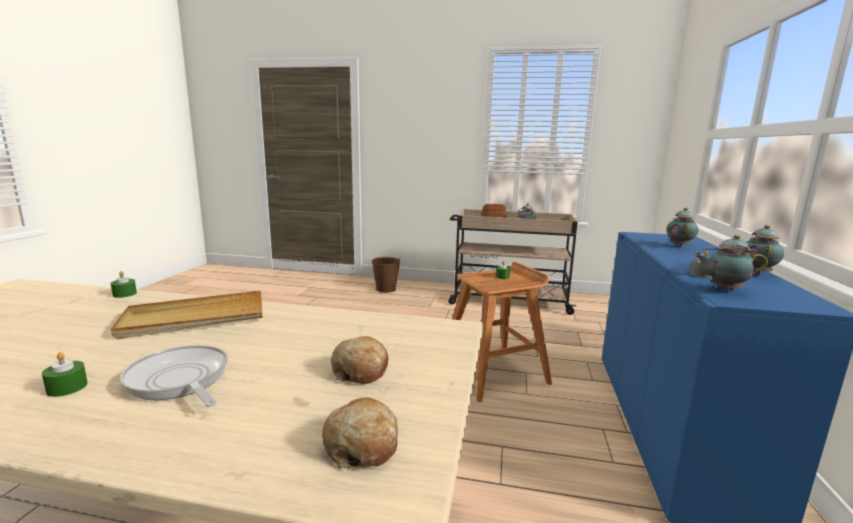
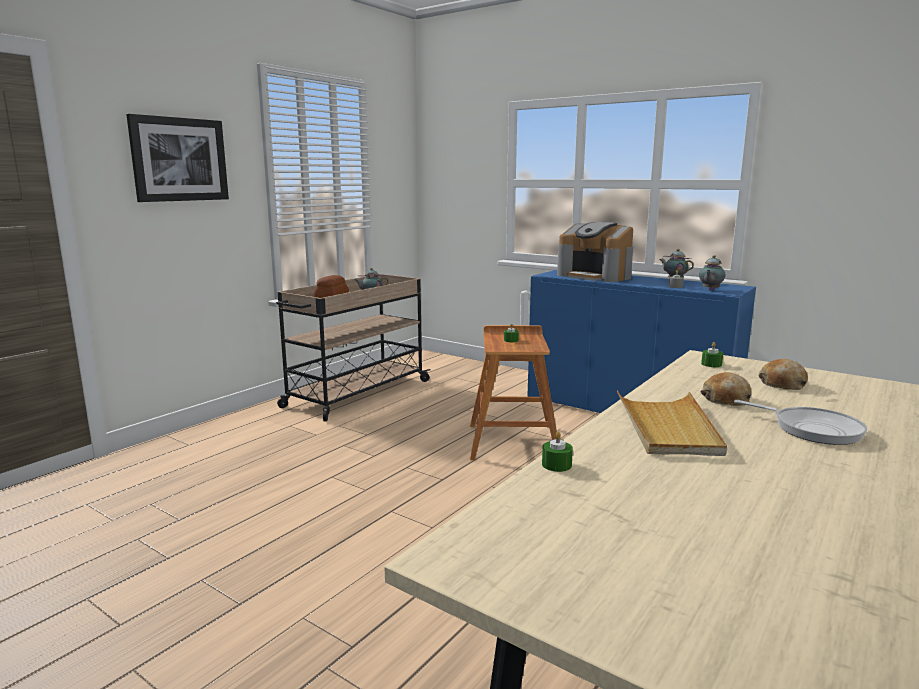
camera: 65 degrees left, 0 degrees up
green candle [42,352,88,397] -> green candle moved to [701,342,723,367]
frying pan [120,345,228,407] -> frying pan turned 120 degrees counterclockwise [734,400,867,445]
bread [322,397,398,469] -> bread moved to [701,372,751,406]
brown bucket [372,257,400,293] -> none
teapot [666,208,699,247] -> coffee machine [557,222,633,282]
none -> picture [126,114,229,202]

